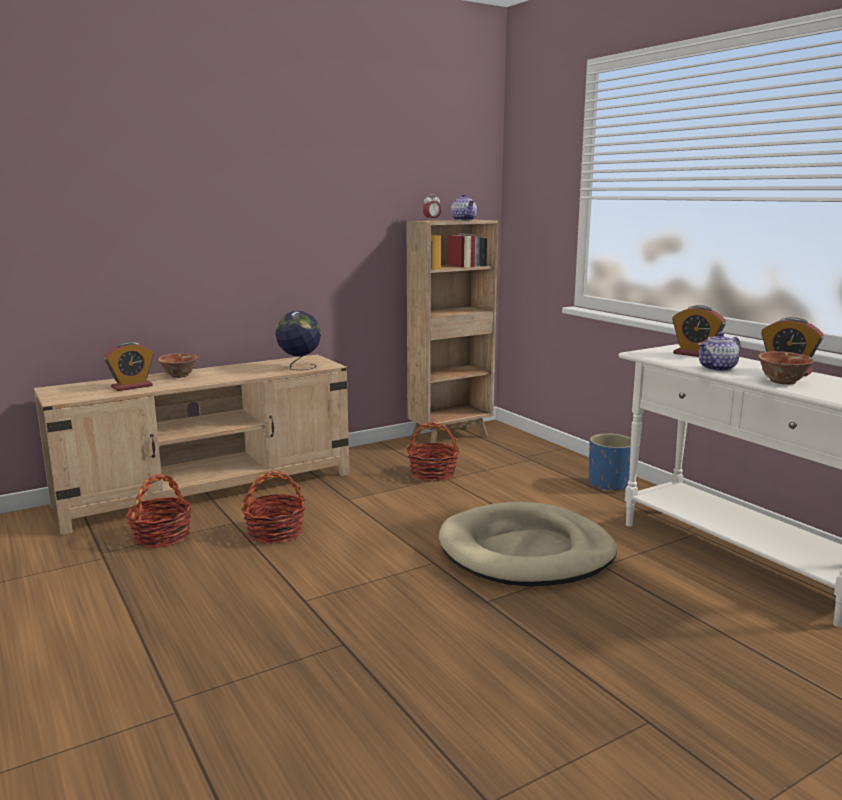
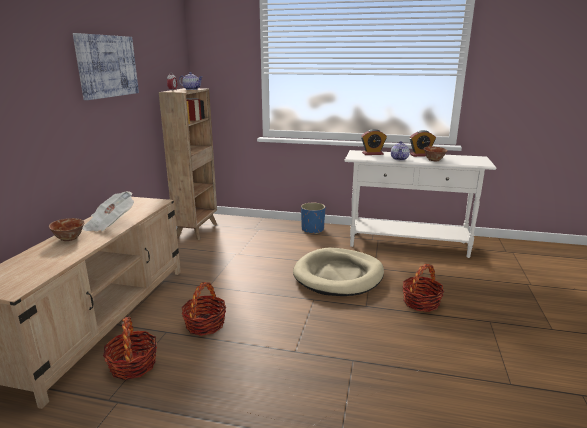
camera: 45 degrees left, 5 degrees up
alarm clock [104,342,154,391] -> none
globe [275,311,321,370] -> none
basket [406,422,460,482] -> basket moved to [402,264,444,312]
none -> picture [73,33,139,100]
none -> newspaper [82,191,134,231]

